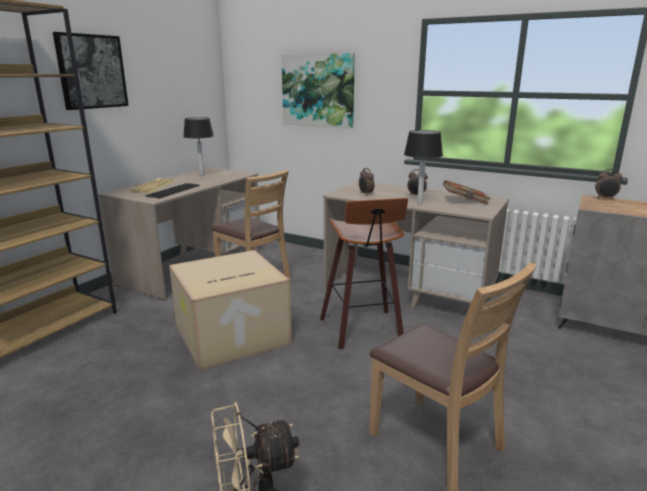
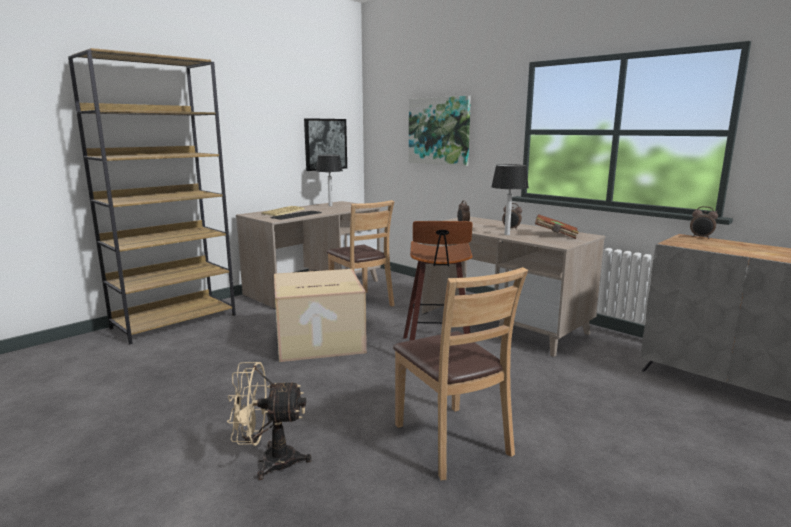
camera: 15 degrees right, 5 degrees down
picture [53,32,129,110] -> picture moved to [304,118,347,171]

